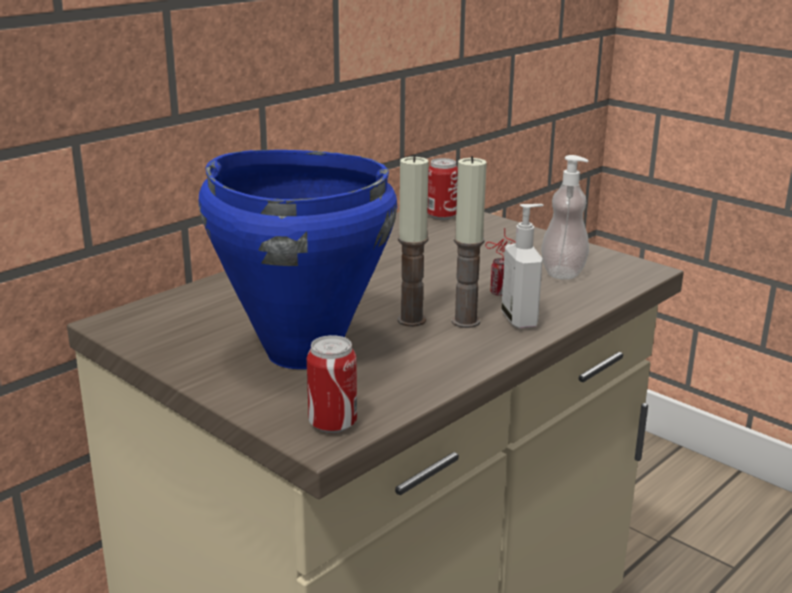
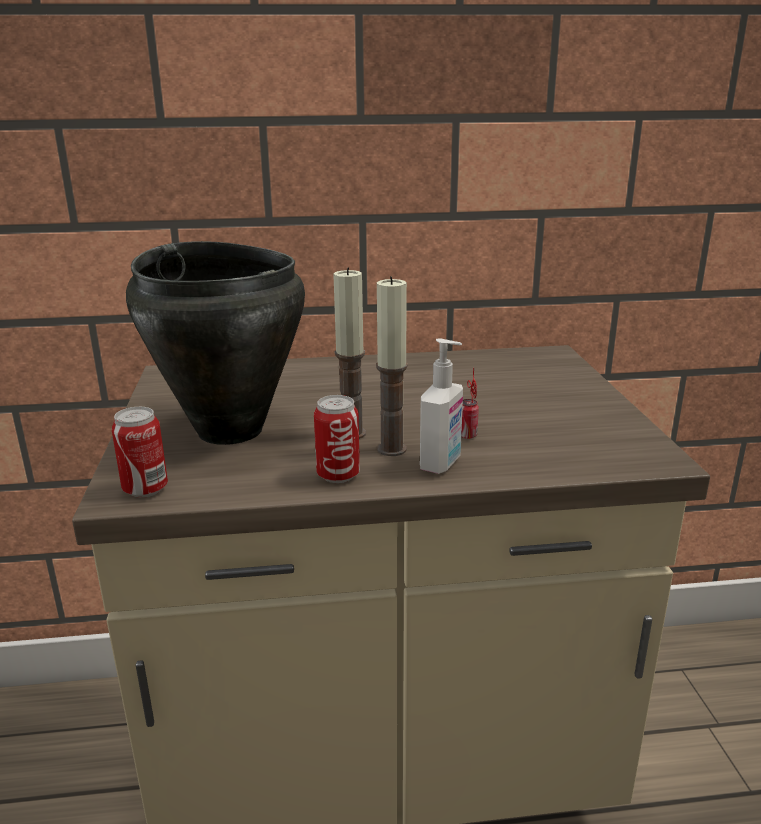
camera: 40 degrees right, 0 degrees up
blue cooking pot [198,150,397,369] -> black cooking pot [126,241,305,445]
can [427,158,458,220] -> can moved to [314,395,360,483]
soap dispenser [541,155,589,280] -> none

